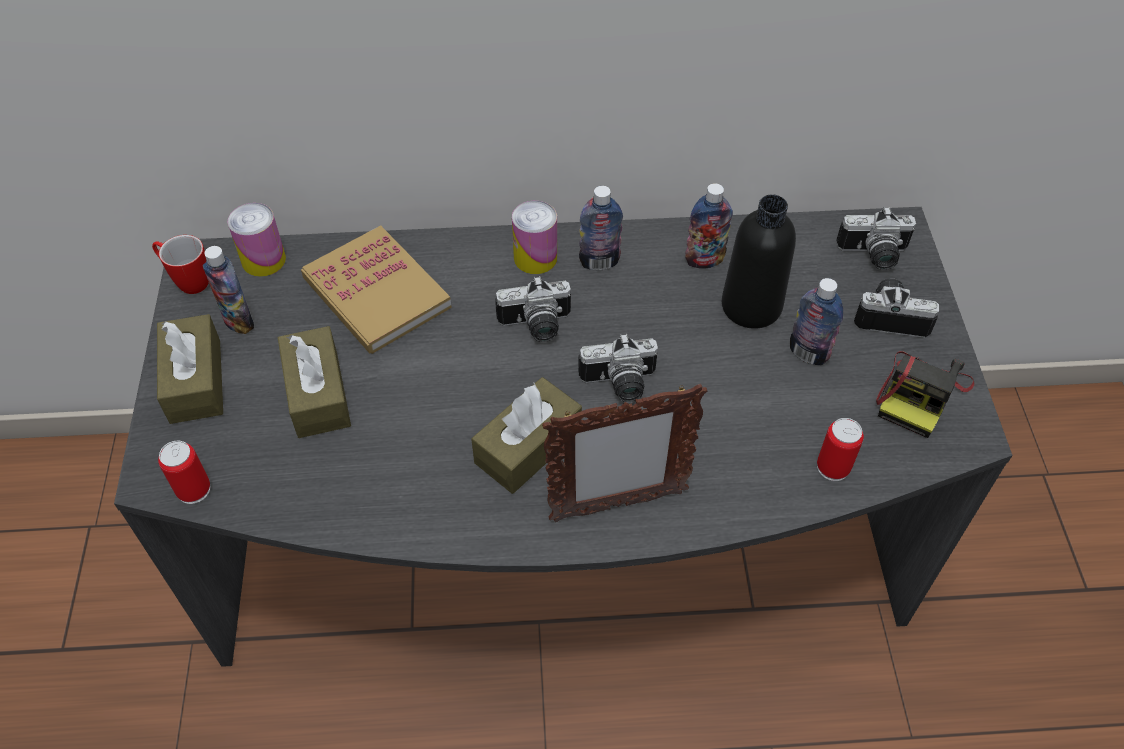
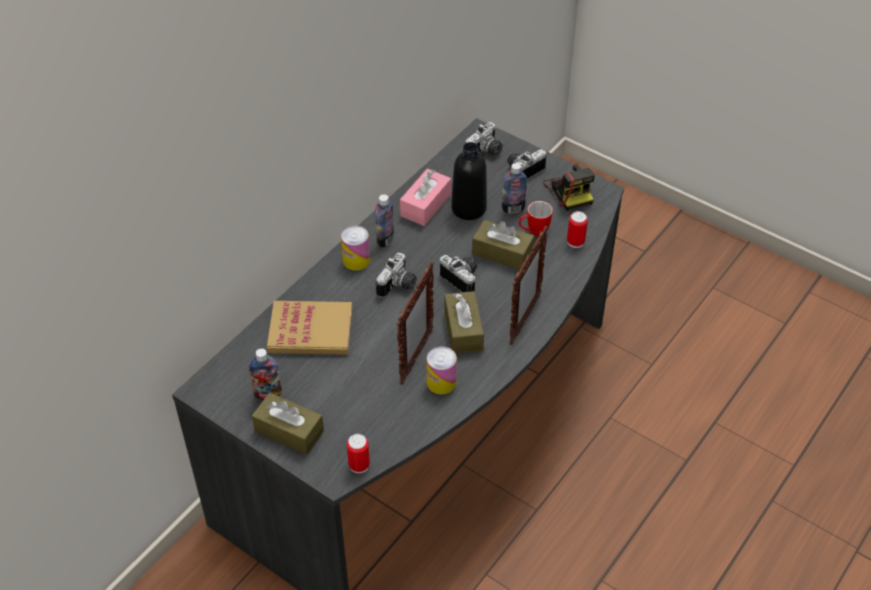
camera: 50 degrees left, 5 degrees down
mug [152,235,209,294] -> mug moved to [518,201,553,236]
can [228,203,286,277] -> can moved to [427,346,457,395]
brown tissue box [278,326,351,438] -> brown tissue box moved to [472,220,534,270]
camera [578,334,658,402] -> camera turned 75 degrees counterclockwise [440,255,477,292]
bottle [685,183,733,269] -> pink tissue box [400,169,451,226]
none -> picture frame [397,262,434,385]

